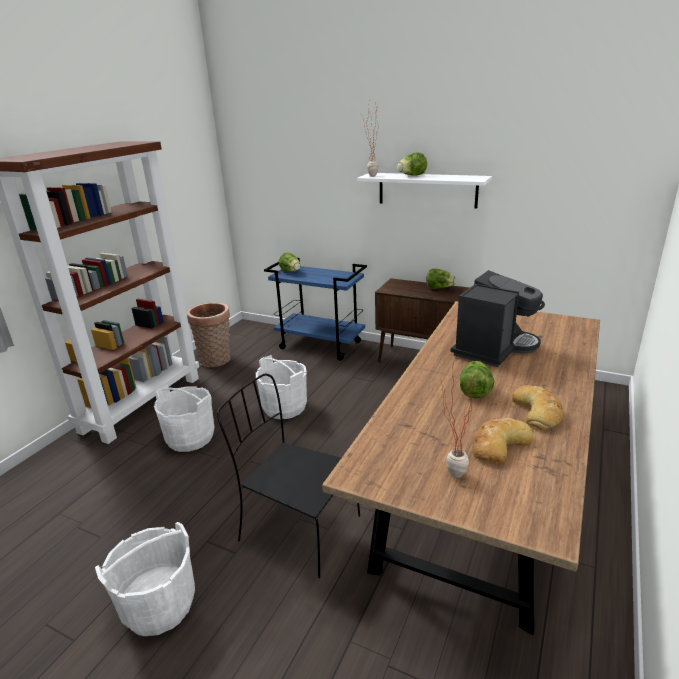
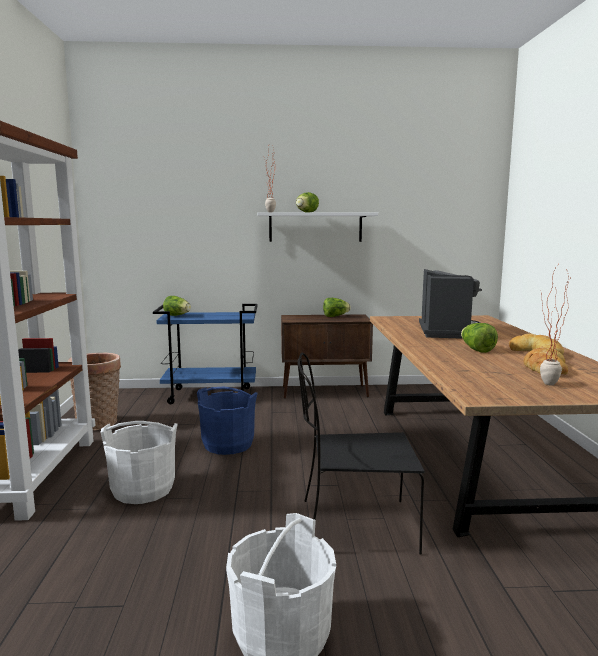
camera: 30 degrees left, 15 degrees down
white bucket [256,355,307,419] -> blue bucket [197,387,258,455]

